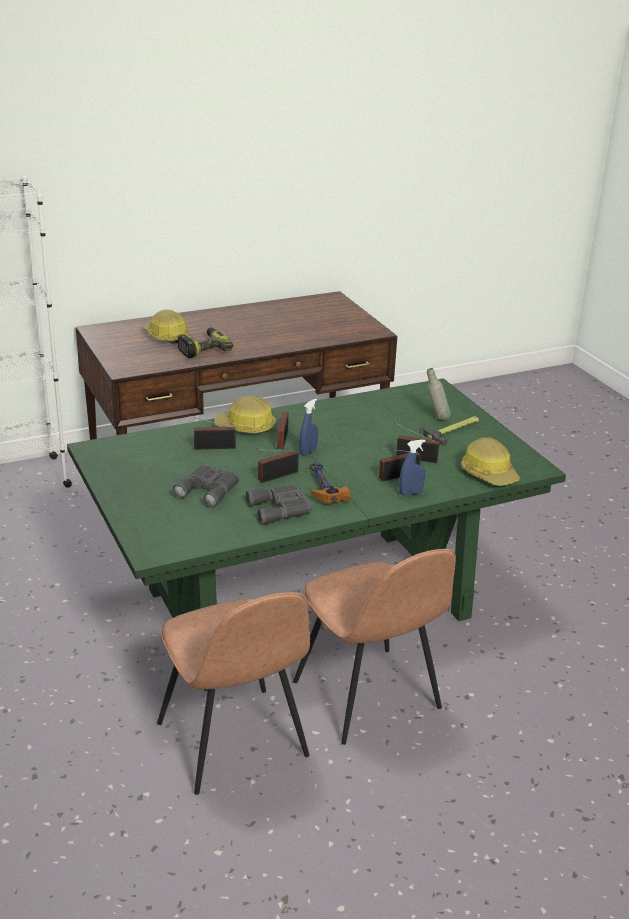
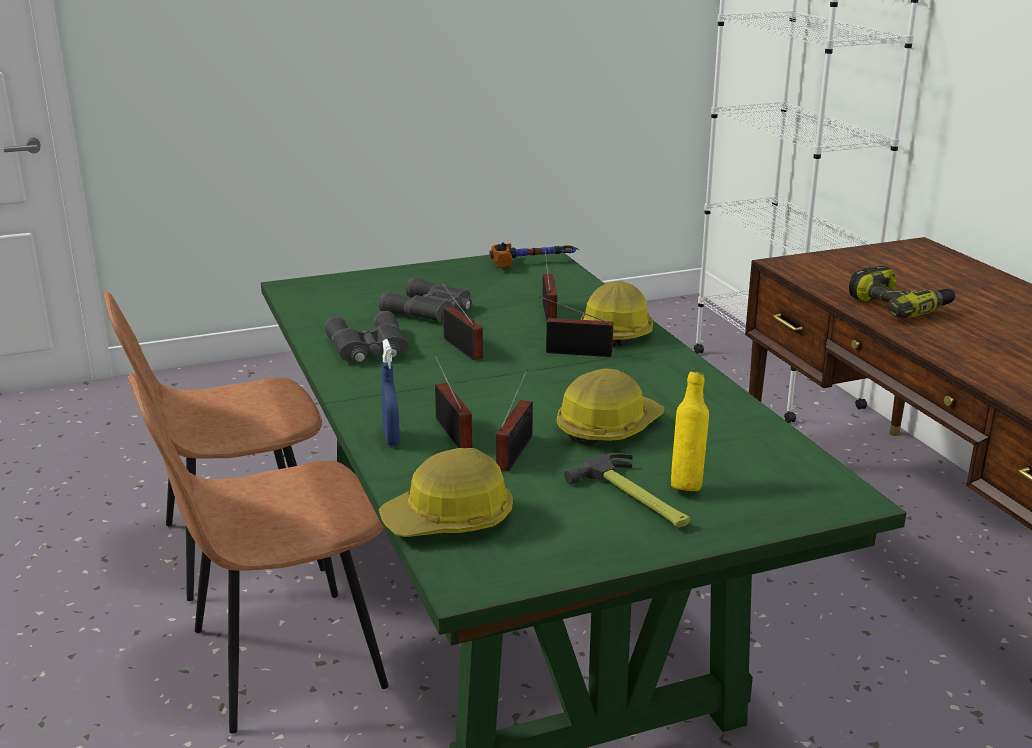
camera: 95 degrees right, 5 degrees down
hard hat [143,309,189,344] -> hard hat moved to [557,369,664,445]
blue spray bottle [300,399,318,456] -> none
hammer [309,463,350,503] -> hammer moved to [490,242,577,268]
grey bottle [427,368,451,421] -> yellow bottle [671,371,709,491]

